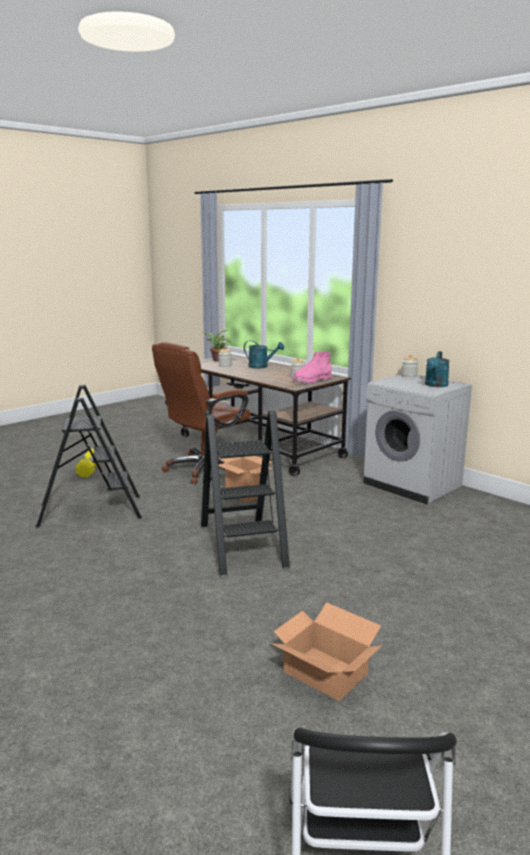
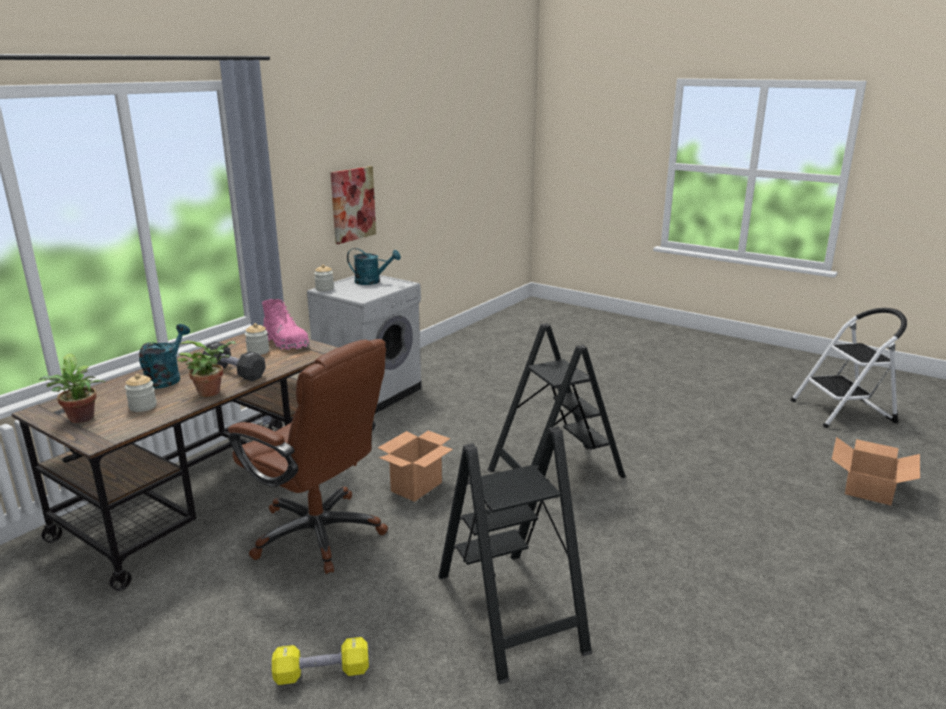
camera: 100 degrees left, 5 degrees up
cardboard box [270,602,382,701] -> cardboard box moved to [832,437,920,505]
none -> potted plant [177,340,236,397]
none -> black dumbbell [202,342,266,381]
none -> picture [331,166,376,244]

